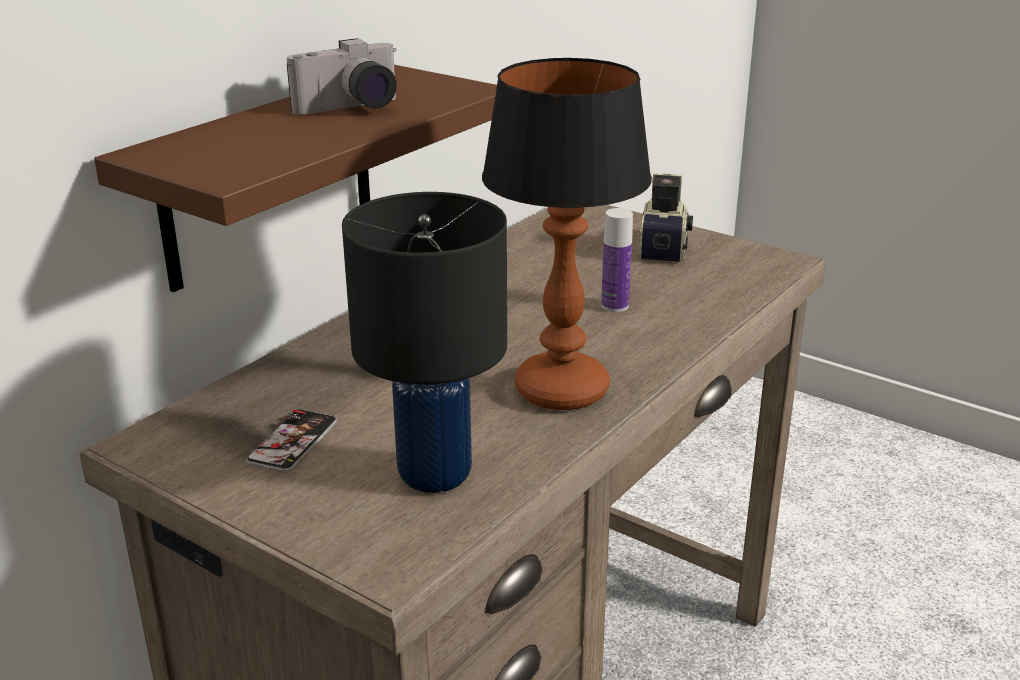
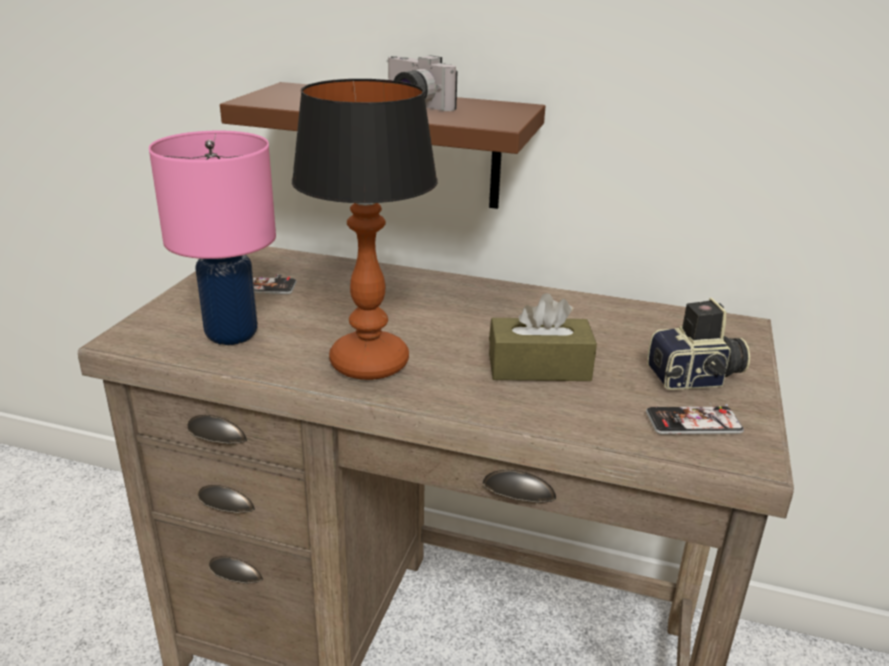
camera: 70 degrees right, 0 degrees up
black table lamp [342,192,507,493] -> pink table lamp [149,131,276,345]
bottle [601,208,633,312] -> brown tissue box [489,293,597,381]
none -> phone [646,403,744,435]

